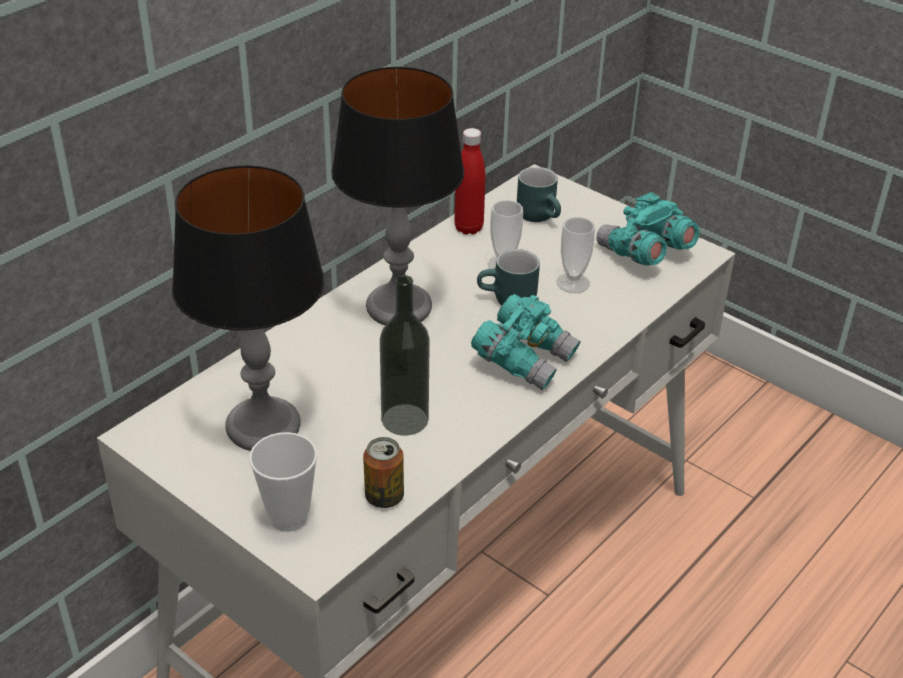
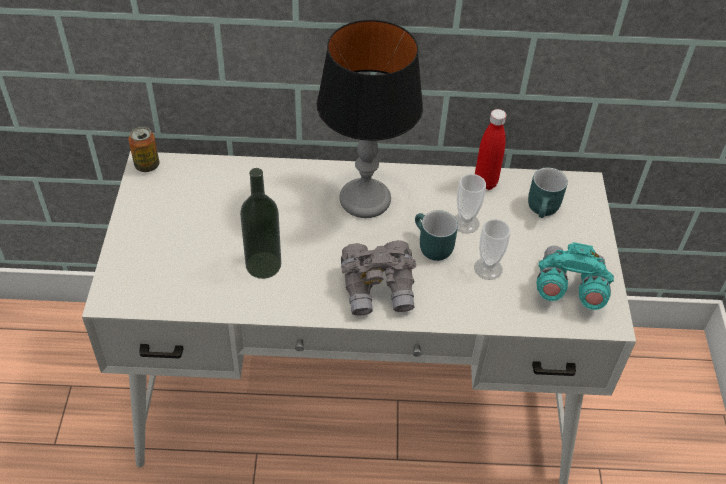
camera: 50 degrees right, 10 degrees up
table lamp [172,165,324,451] -> none
cup [249,432,317,532] -> none
can [363,437,404,508] -> can moved to [128,126,159,172]
turquoise binoculars [471,294,581,391] -> grey binoculars [341,240,417,315]

